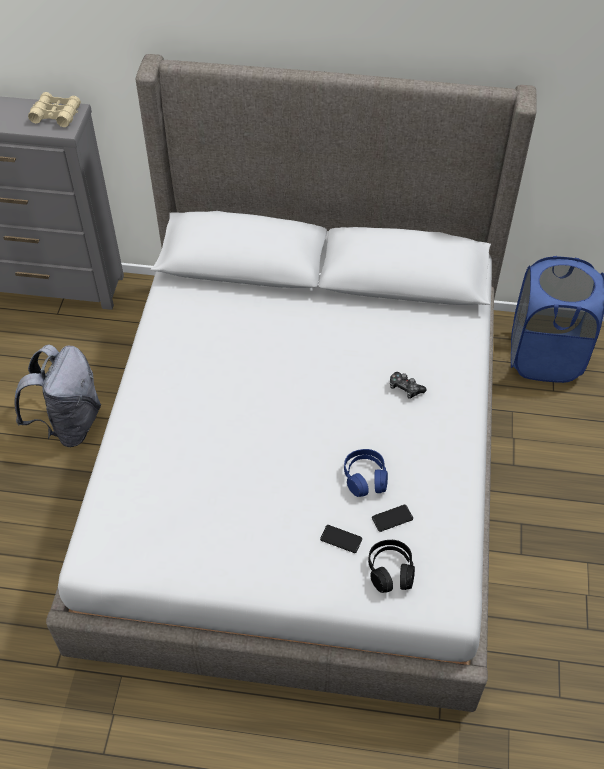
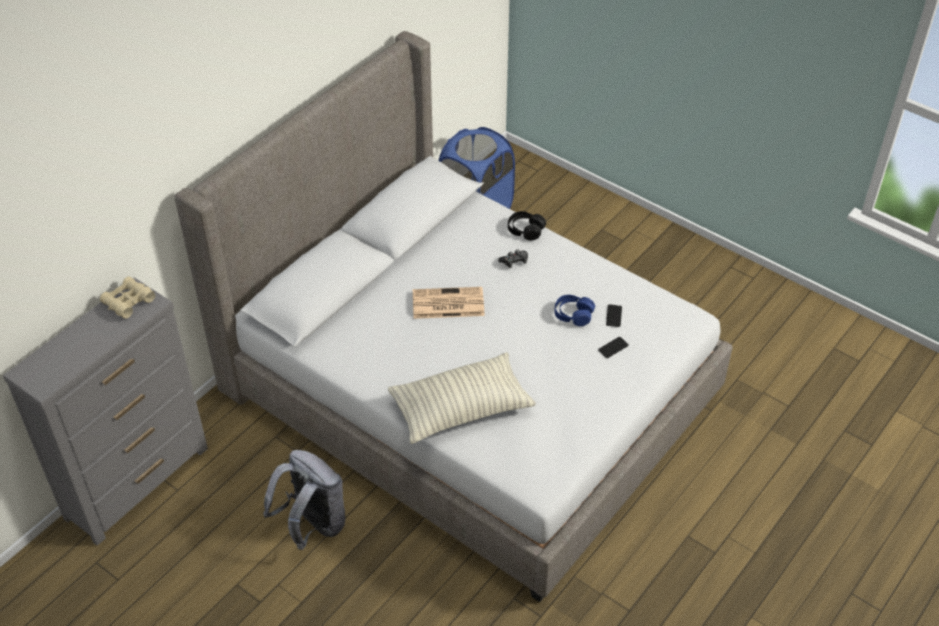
camera: 60 degrees left, 5 degrees down
black headphones [368,540,415,593] -> black headphones moved to [508,211,546,241]
none -> pillow [388,352,536,444]
none -> newspaper [413,287,485,319]

